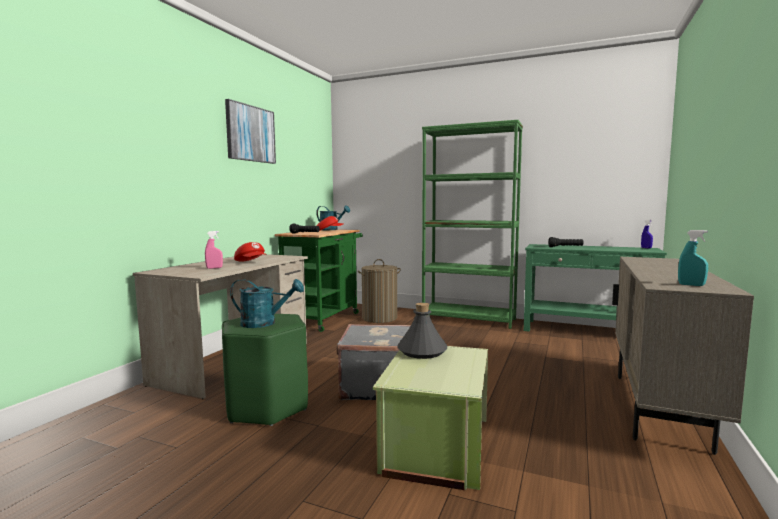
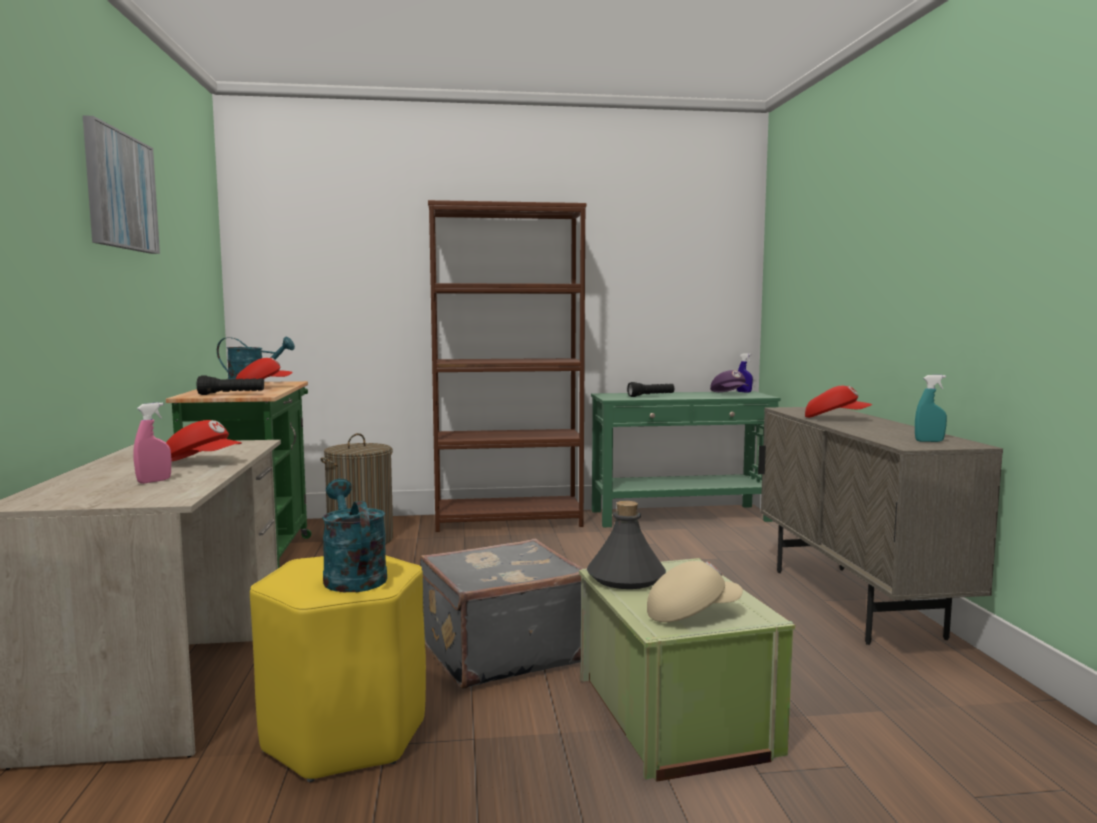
camera: 30 degrees left, 0 degrees up
green stool [222,314,308,426] -> yellow stool [250,556,426,782]
turquoise watering can [230,279,304,328] -> turquoise watering can turned 90 degrees counterclockwise [322,479,387,592]
green bookcase [422,120,523,329] -> brown bookcase [428,200,586,532]
none -> beige cap [647,561,743,622]
none -> purple cap [710,370,749,392]
none -> red cap [805,386,872,418]

